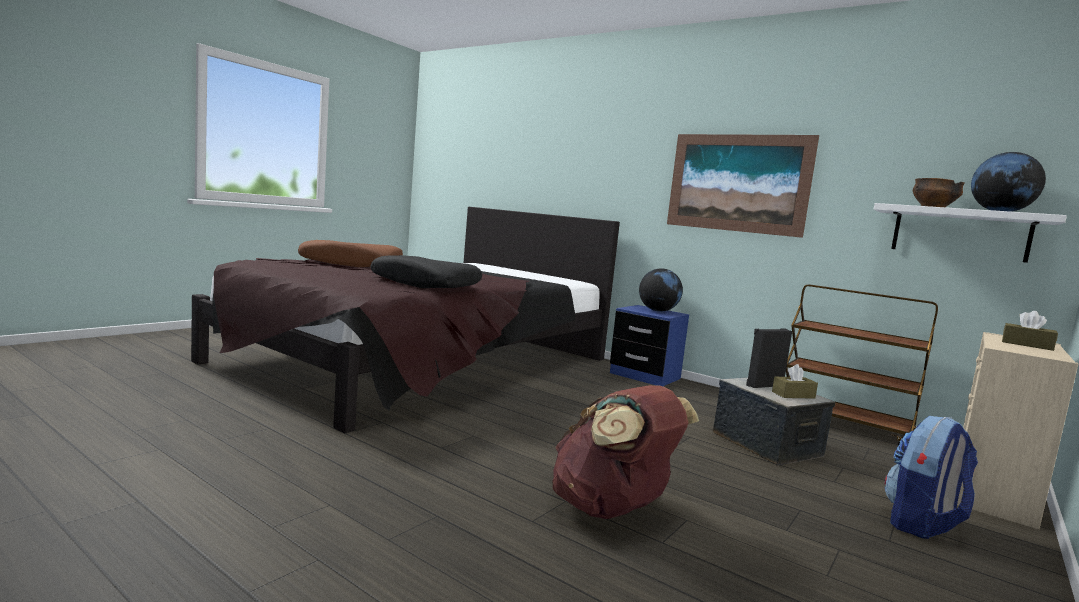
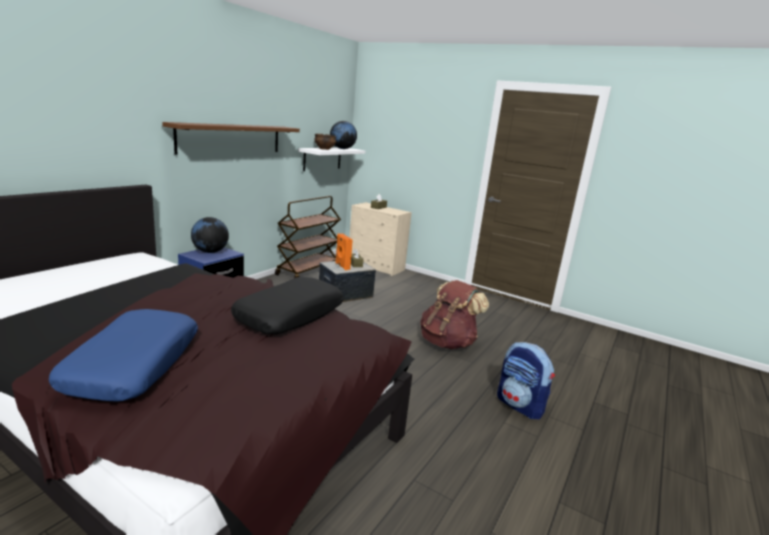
camera: 95 degrees left, 10 degrees up
brown pillow [298,240,403,267] -> blue pillow [49,309,198,402]
picture [667,134,819,238] -> brown shelf [162,122,300,154]
black speaker [746,328,792,388] -> orange speaker [335,233,353,270]
backpack [884,416,978,539] -> backpack moved to [497,342,555,419]

